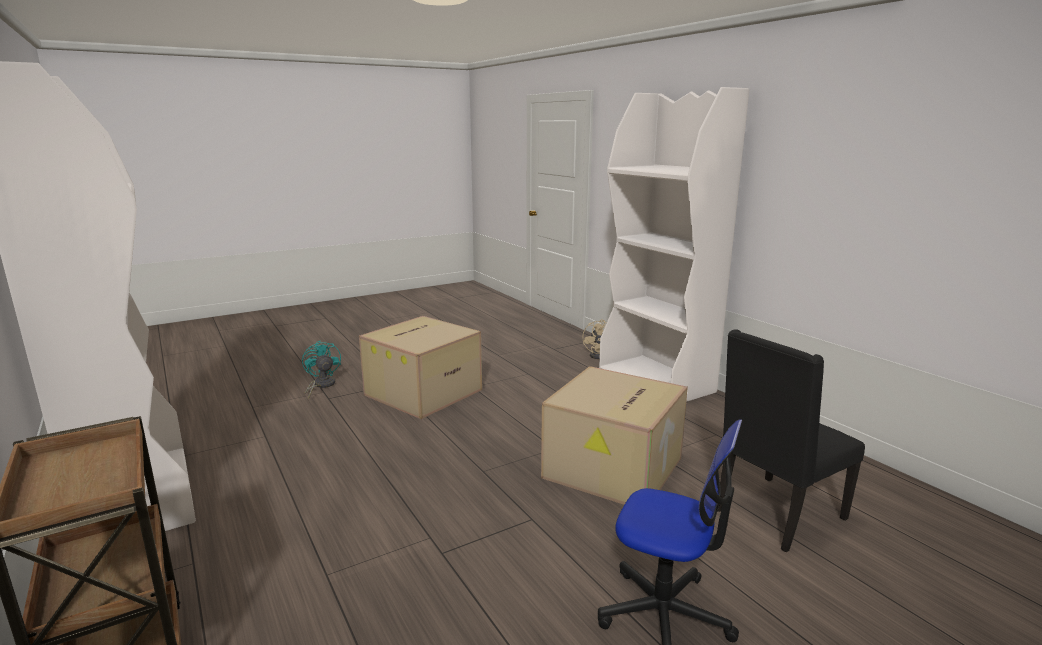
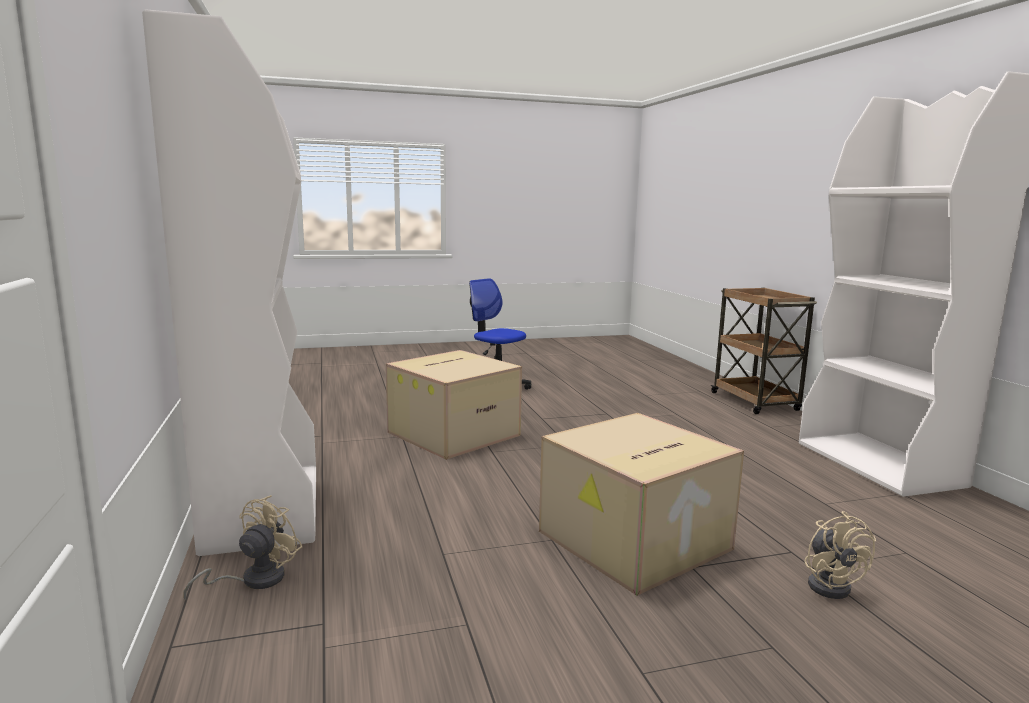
camera: 165 degrees left, 5 degrees down
turquoise fan [302,340,341,399] -> beige fan [804,511,876,599]
black chair [718,329,865,552] -> none

